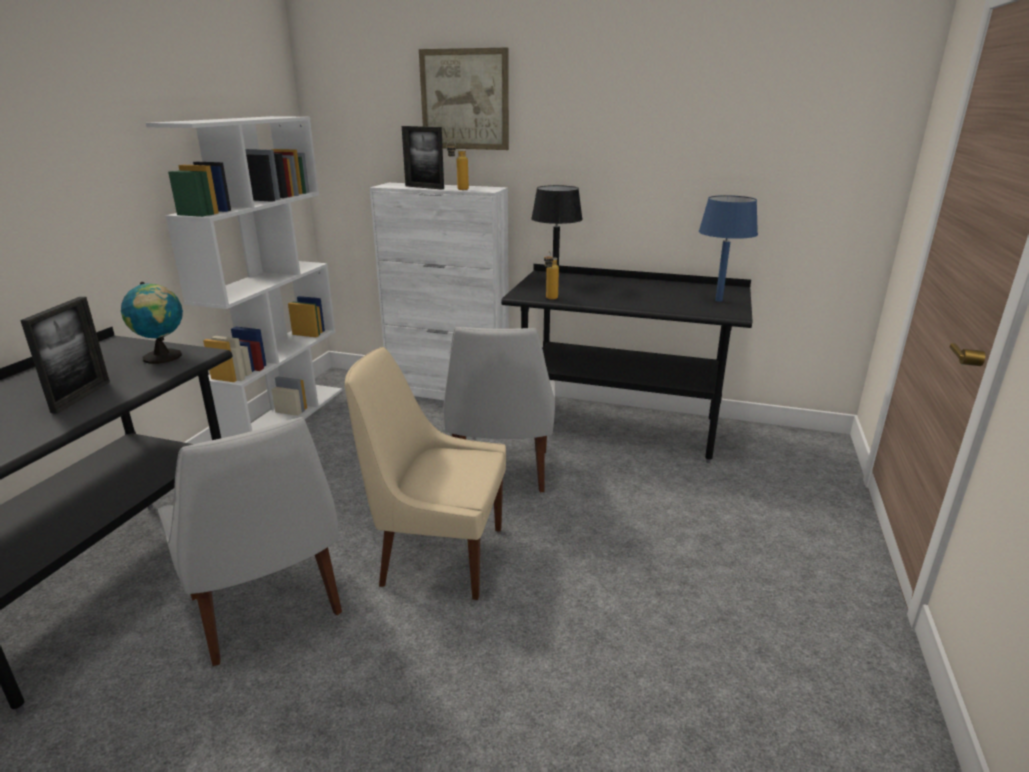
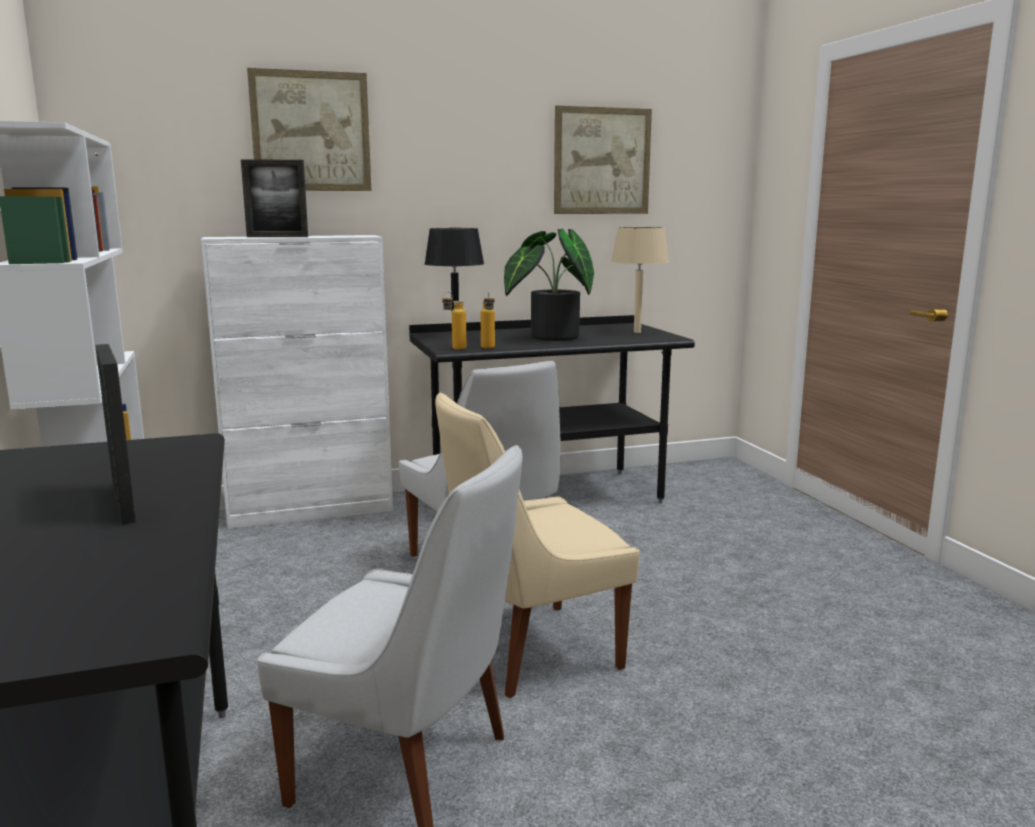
camera: 35 degrees left, 10 degrees down
globe [121,282,183,364] -> none
bottle [446,141,469,190] -> bottle moved to [442,292,466,350]
blue table lamp [699,195,758,302] -> beige table lamp [611,227,669,333]
none -> potted plant [504,229,594,341]
none -> picture [554,106,652,214]

